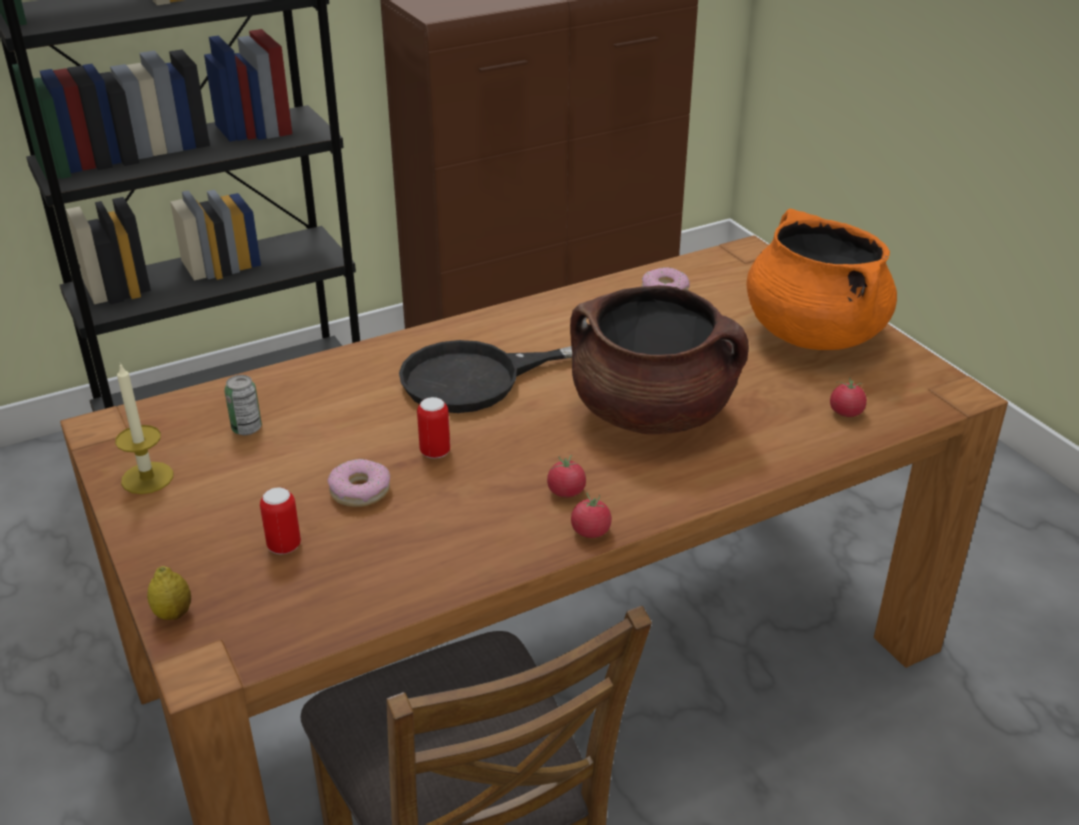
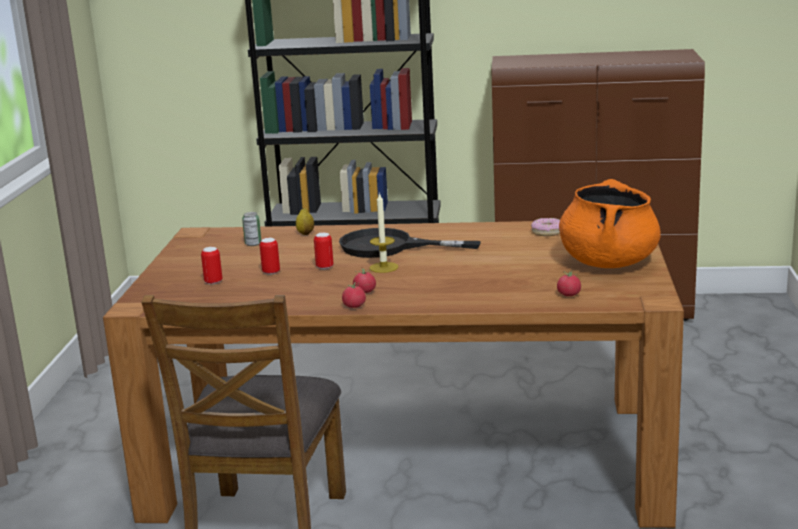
camera: 35 degrees right, 15 degrees down
candle [115,363,173,494] -> candle moved to [370,192,398,273]
lemon [147,566,191,620] -> lemon moved to [296,208,314,235]
donut [327,459,390,507] -> can [260,238,280,275]
brown cooking pot [570,285,749,435] -> none

